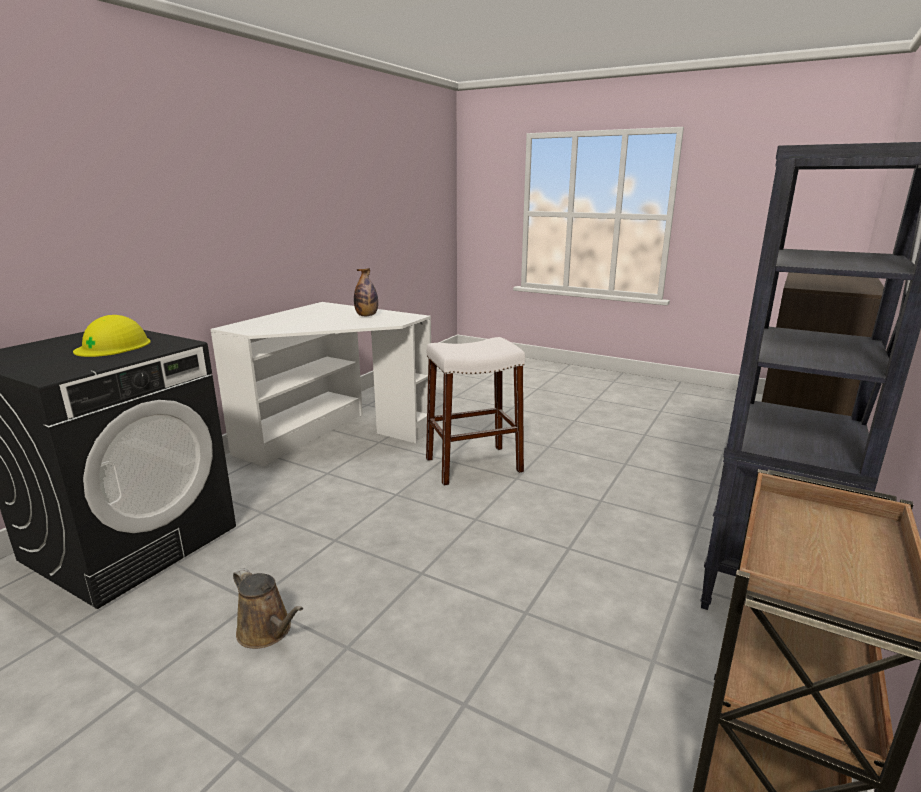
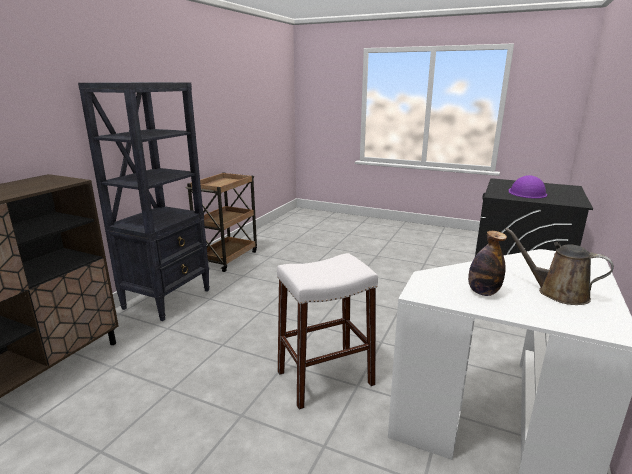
camera: 175 degrees right, 0 degrees up
yellow hard hat [73,315,151,357] -> purple hard hat [509,175,547,199]
brown watering can [233,568,303,649] -> brown watering can moved to [505,228,614,305]

